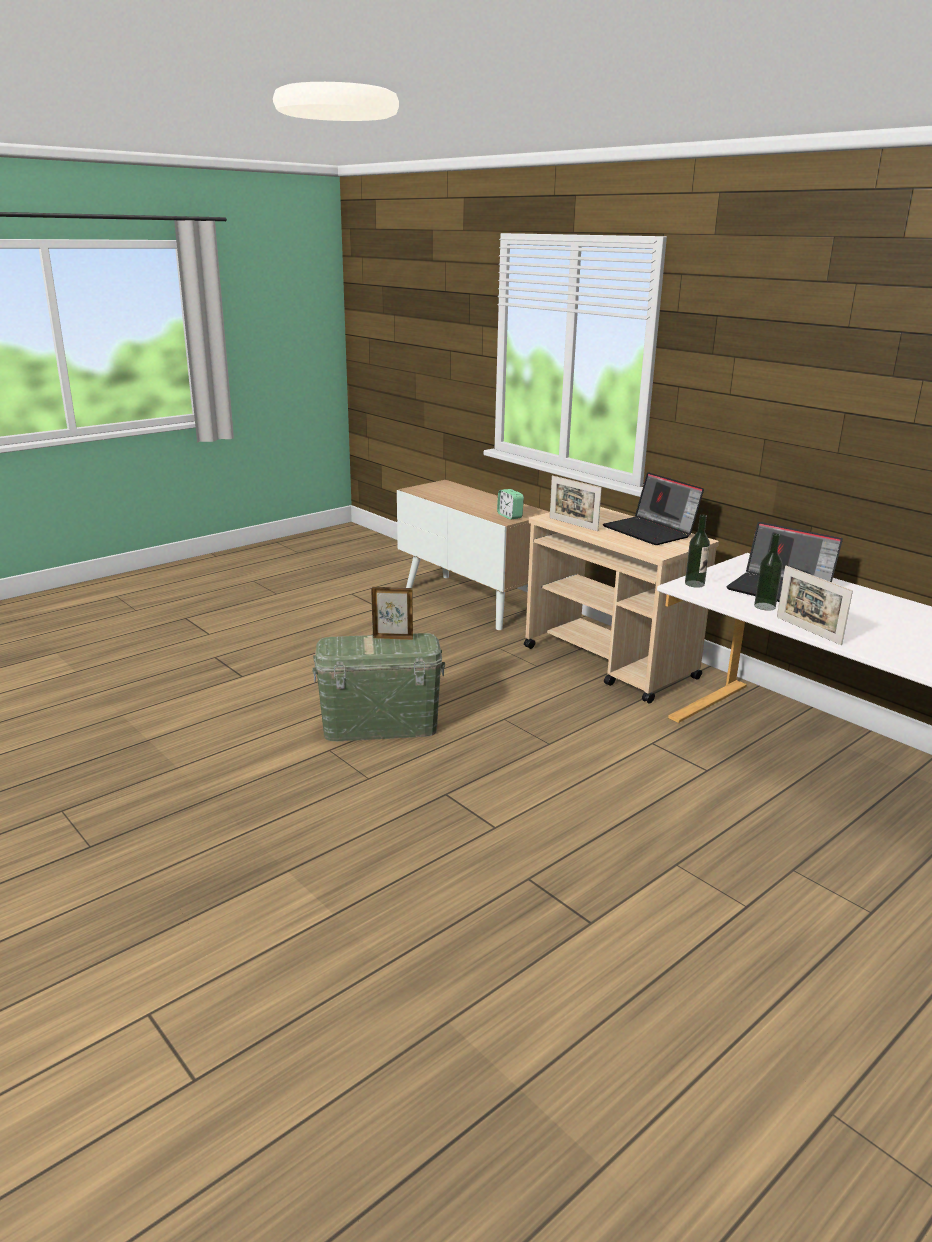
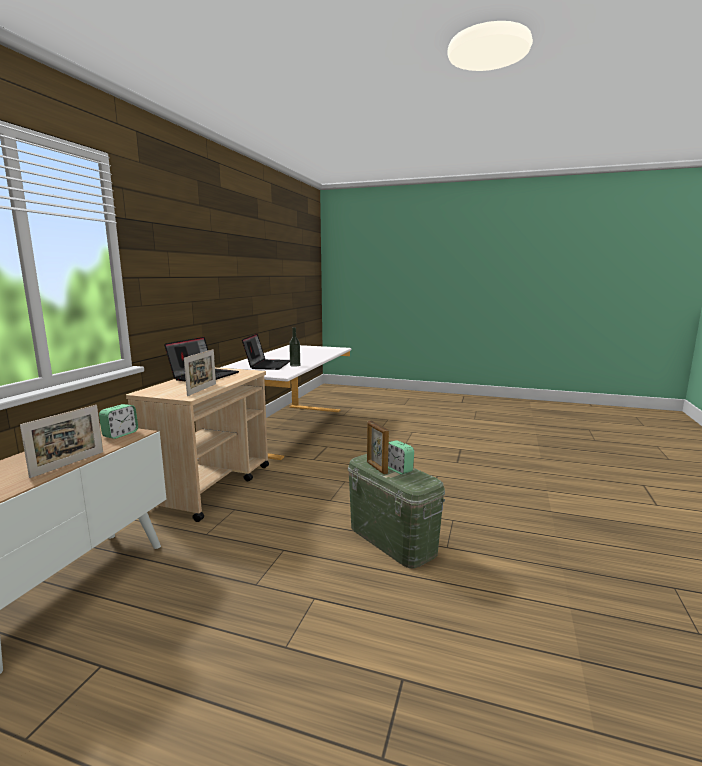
camera: 120 degrees left, 10 degrees down
bottle [685,515,710,588] -> none
picture frame [777,566,853,645] -> picture frame moved to [20,405,103,478]
none -> alarm clock [388,440,414,475]

